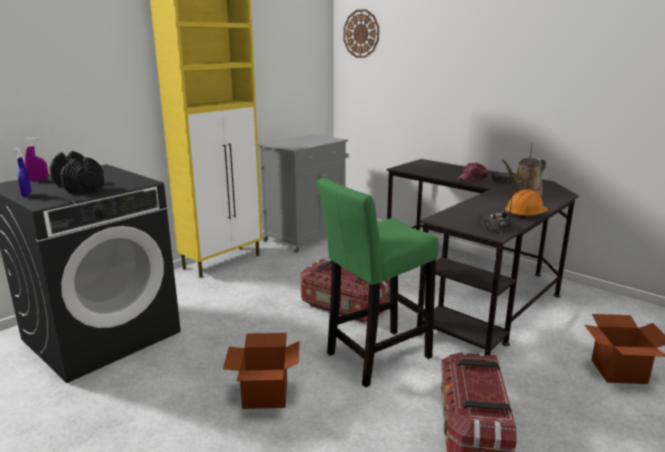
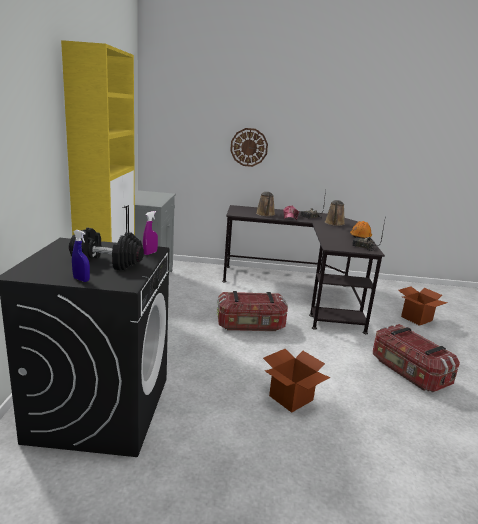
camera: 40 degrees left, 0 degrees up
purple spray bottle [24,137,48,181] -> purple spray bottle moved to [143,211,158,255]
green stool [317,178,438,387] -> none
wall clock [343,9,379,58] -> wall clock moved to [230,128,268,167]
none -> brown watering can [256,192,275,217]

